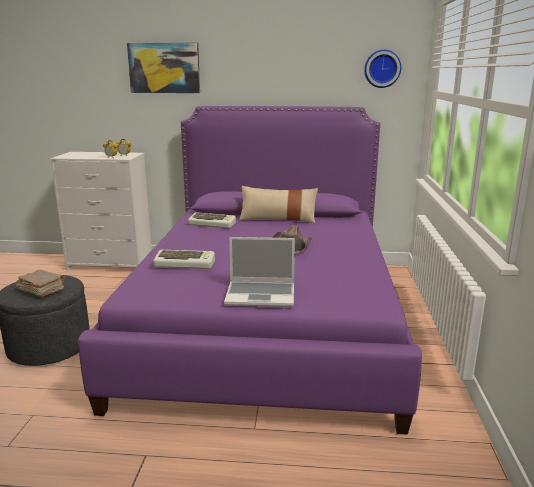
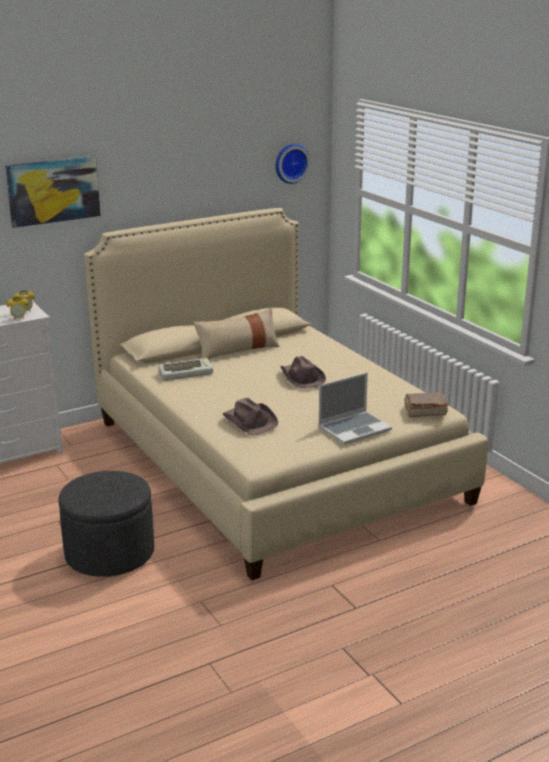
camera: 35 degrees left, 5 degrees up
brown book [16,270,65,297] -> brown book moved to [404,392,448,417]
purple bed [78,106,422,435] -> beige bed [84,208,488,580]
keyboard [153,250,215,269] -> brown hat [223,398,278,436]

